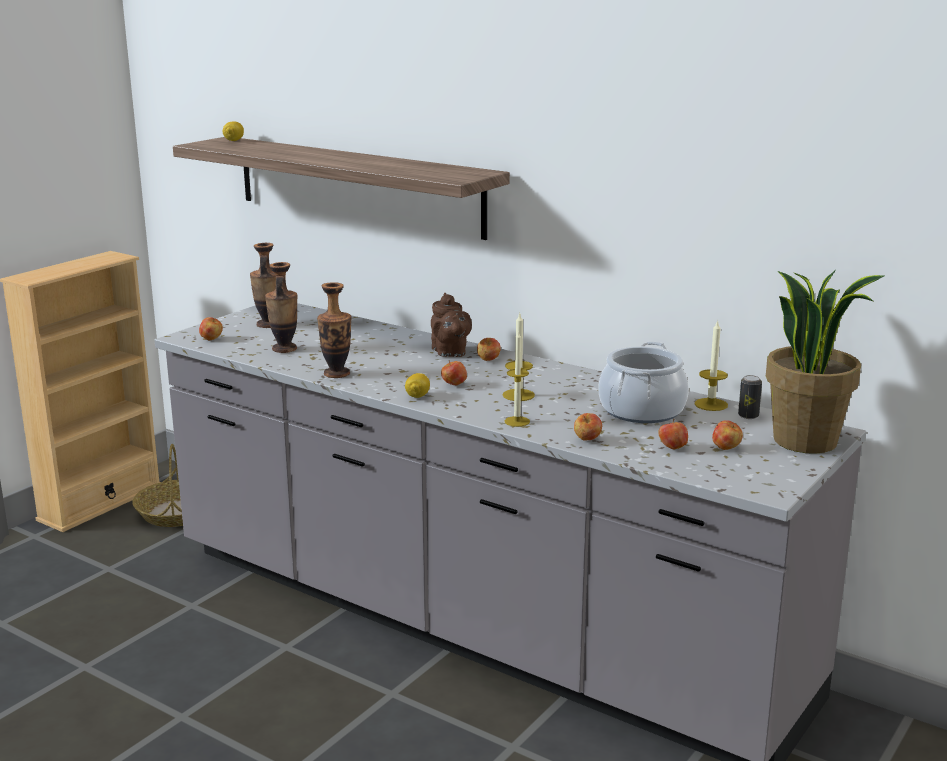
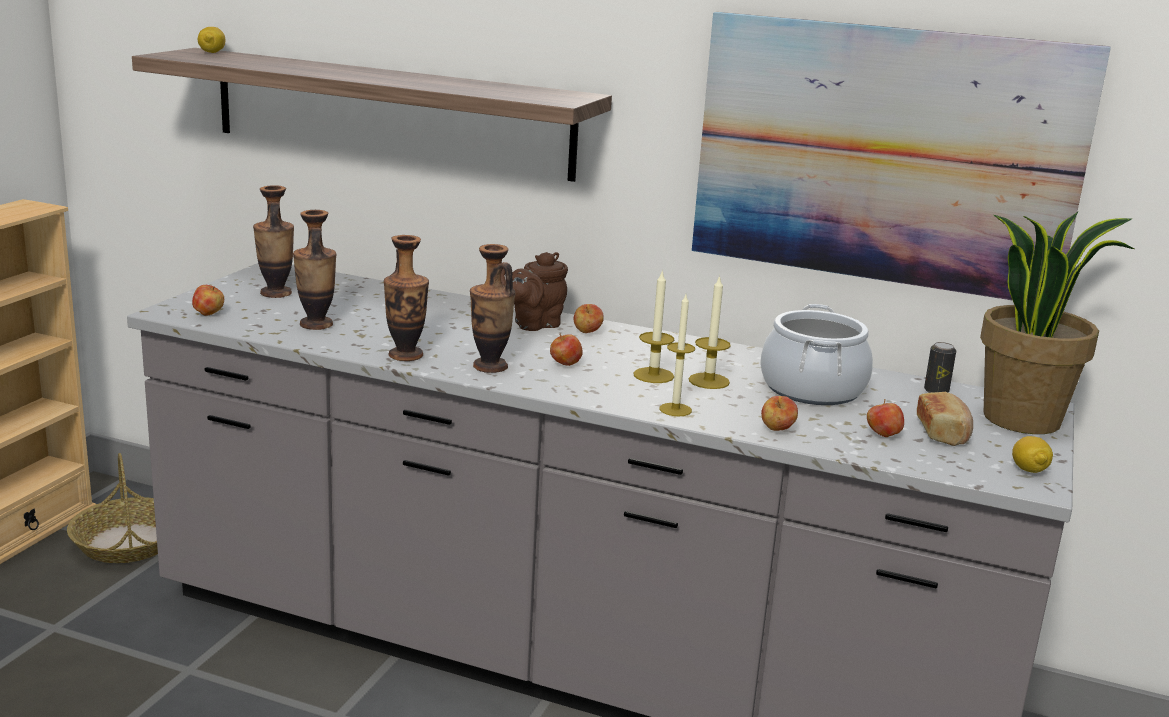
camera: 15 degrees left, 0 degrees up
lemon [405,373,430,398] -> lemon moved to [1012,436,1053,473]
brown teapot [431,293,472,357] -> brown teapot turned 90 degrees clockwise [501,252,568,331]
candle [695,320,728,411] -> candle moved to [689,275,731,389]
apple [712,420,743,450] -> bread [917,392,973,446]
none -> vase [470,244,516,373]
none -> picture [692,12,1111,303]

